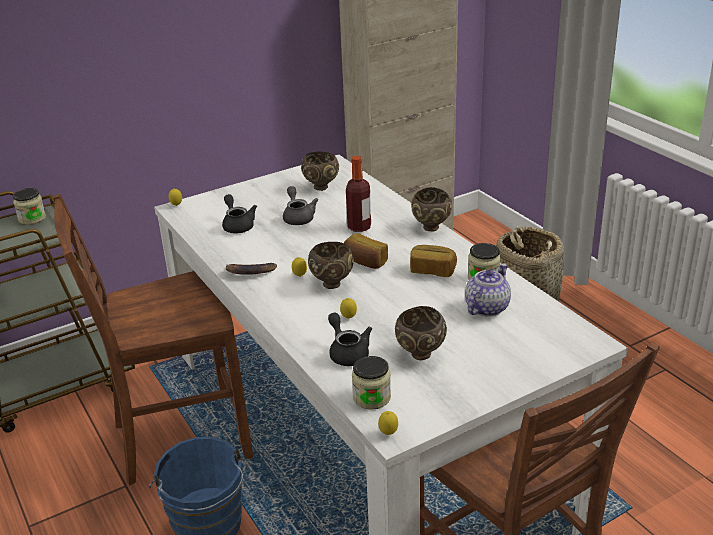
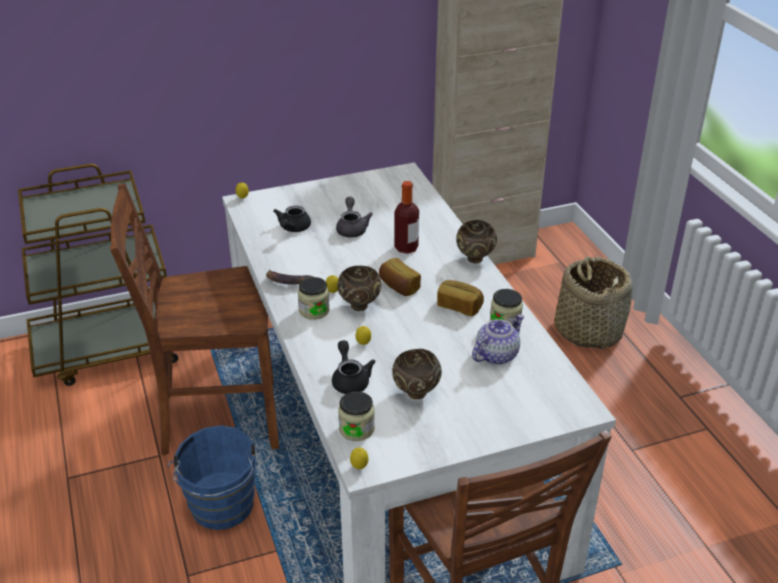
camera: 10 degrees right, 5 degrees up
jar [13,188,46,225] -> jar moved to [298,277,330,320]
black teapot [222,194,257,233] -> black teapot turned 150 degrees counterclockwise [273,206,311,232]
brown bowl [301,152,339,191] -> none

